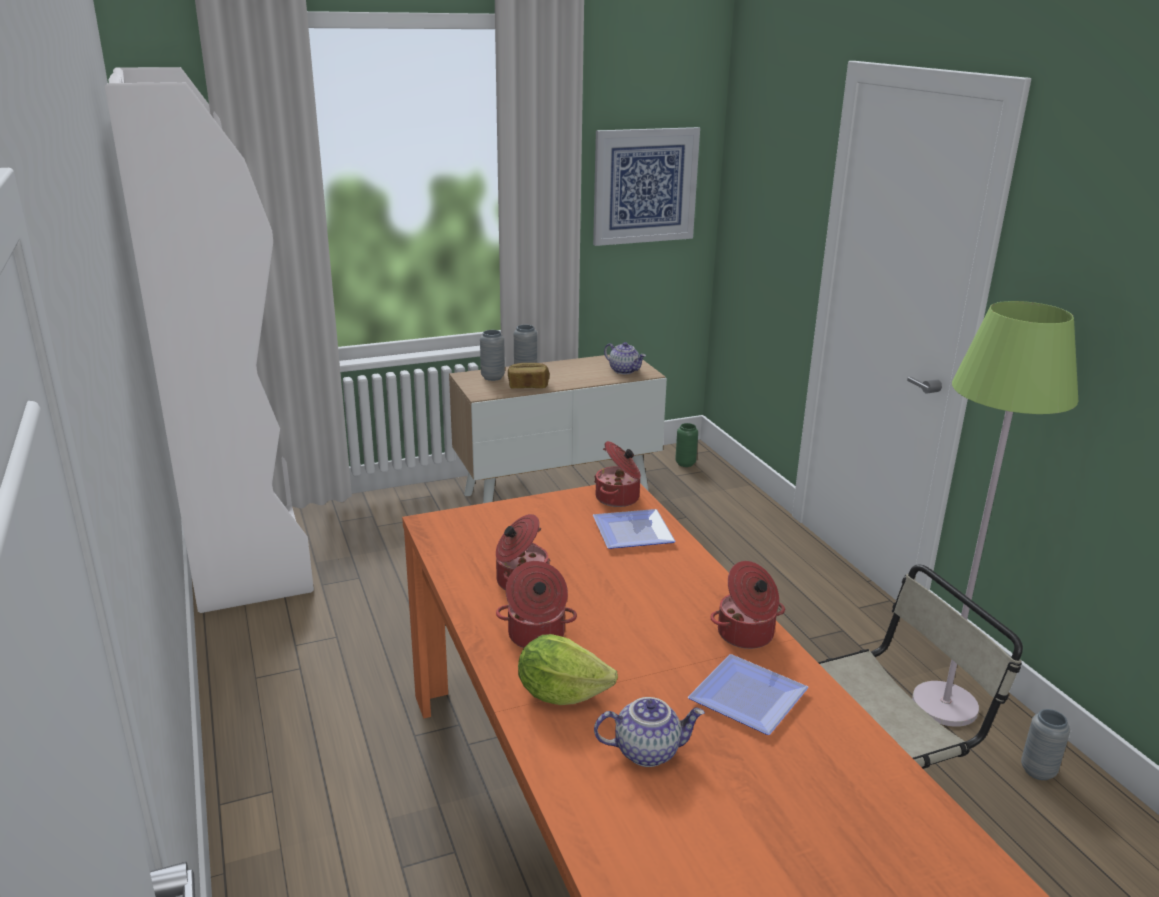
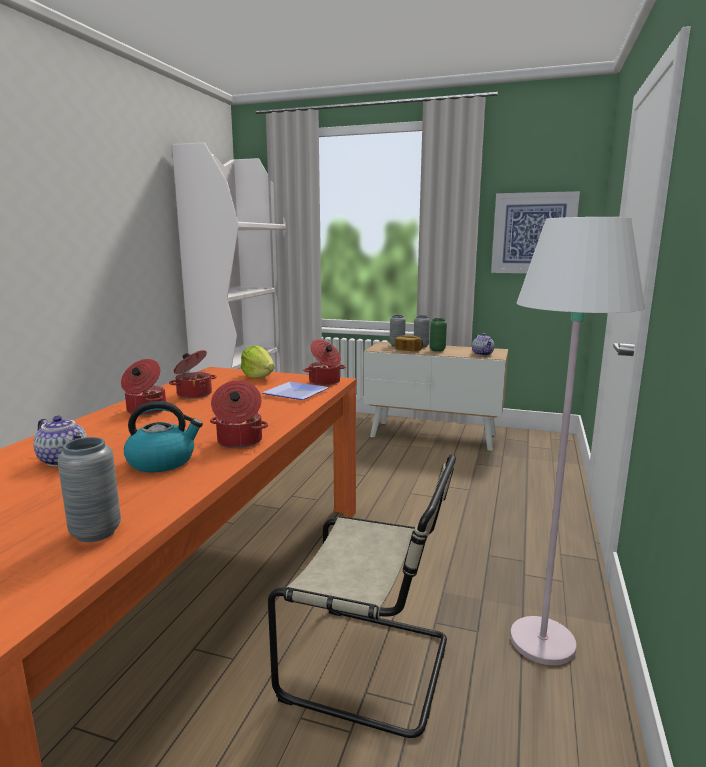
camera: 40 degrees right, 10 degrees down
lettuce [518,634,618,705] -> lettuce moved to [241,346,274,378]
green vase [675,423,698,467] -> green vase moved to [430,318,447,352]
plate [688,654,809,735] -> kettle [124,401,203,473]
green floor lamp [912,301,1078,727] -> white floor lamp [510,217,645,665]
grey vase [1021,709,1070,780] -> grey vase moved to [57,437,121,542]

